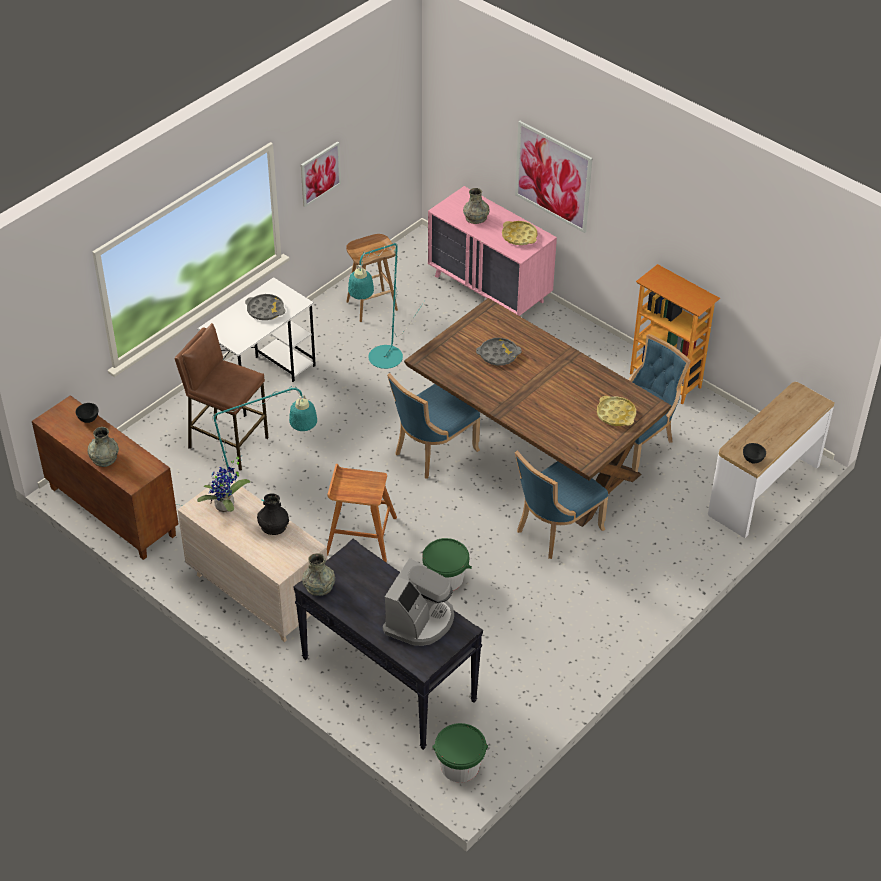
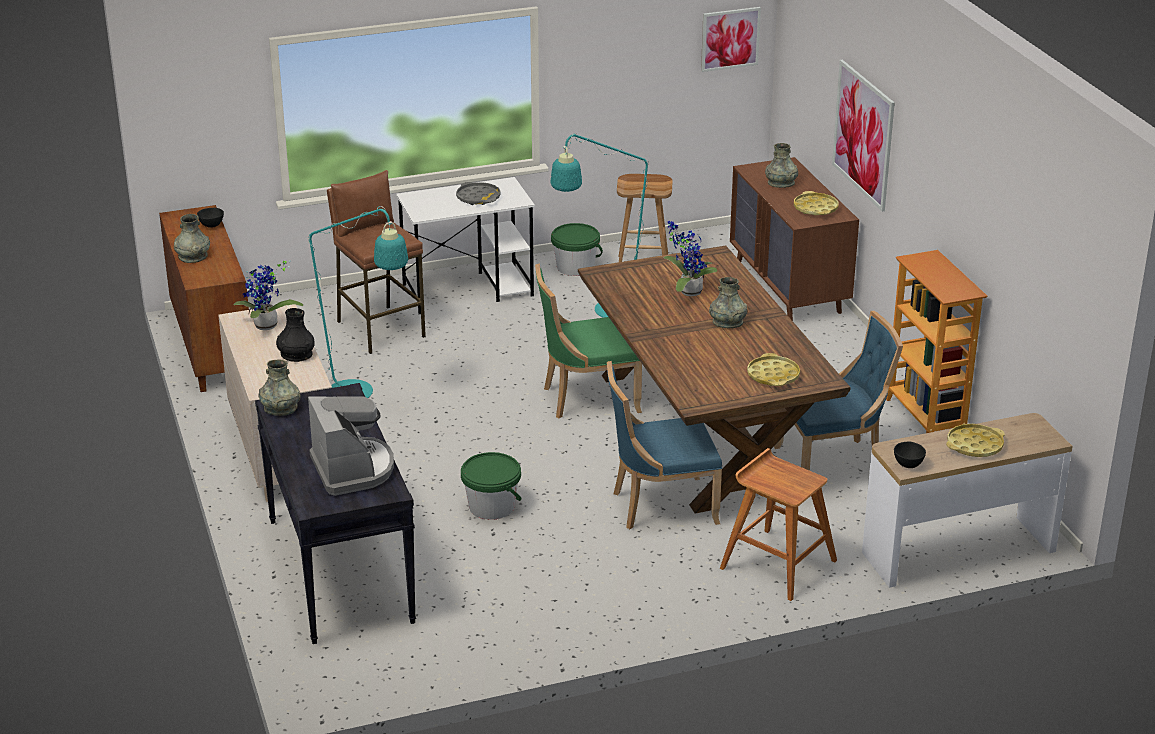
camera: 30 degrees right, 15 degrees down
picture [301,141,341,207] -> picture moved to [701,7,761,72]
brown stool [327,464,397,562] -> brown stool moved to [720,448,837,601]
coffee machine [383,558,454,646] -> coffee machine turned 75 degrees counterclockwise [308,396,394,496]
blue chair [387,373,480,479] -> green chair [535,264,642,418]
pink dresser [428,186,557,316] -> brown dresser [730,157,859,321]
green bucket [433,723,488,783] -> green bucket moved to [551,223,603,276]
grey tray [476,338,522,365] -> potted plant [663,220,717,296]
none -> grey vase [709,277,747,328]
none -> yellow tray [946,424,1005,457]

